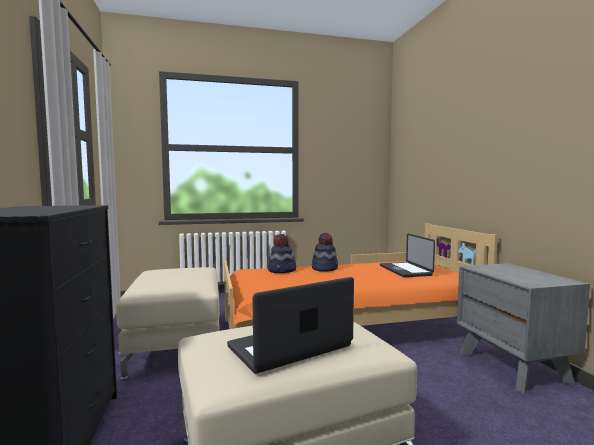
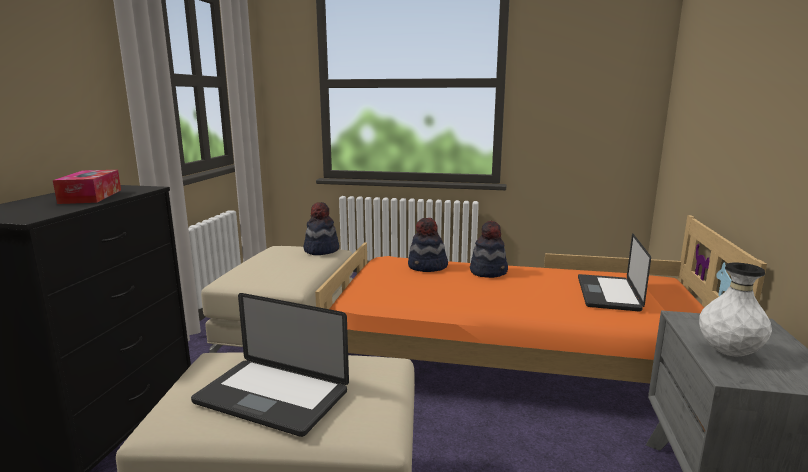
camera: 25 degrees right, 10 degrees up
laptop [227,277,354,374] -> laptop turned 150 degrees counterclockwise [191,293,349,437]
none -> tissue box [53,170,121,204]
none -> hat [303,202,339,255]
none -> white vase [699,262,772,356]

